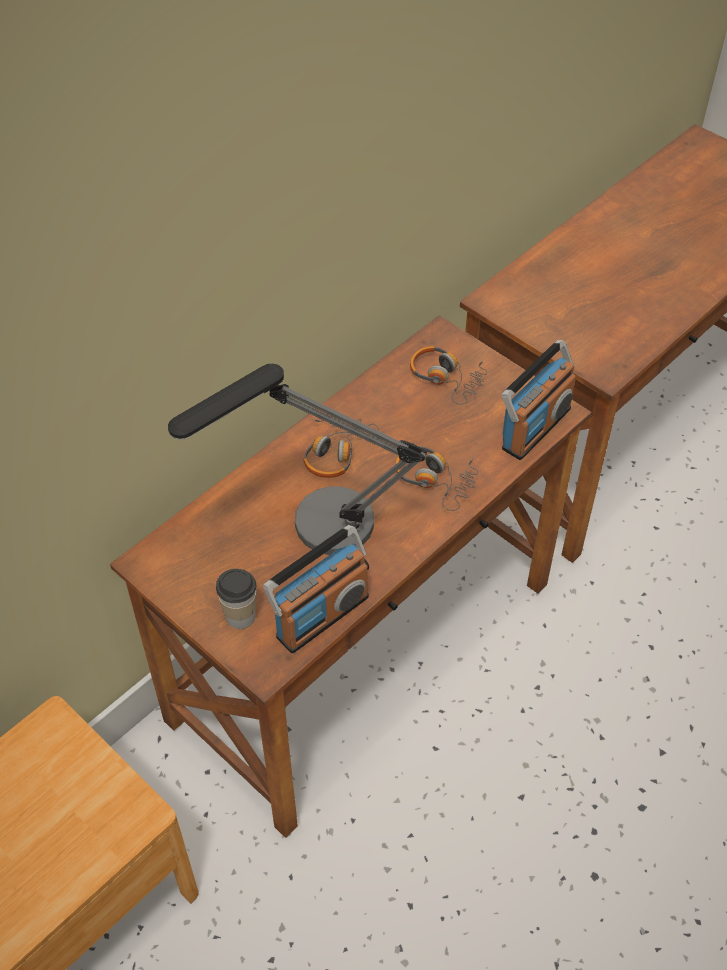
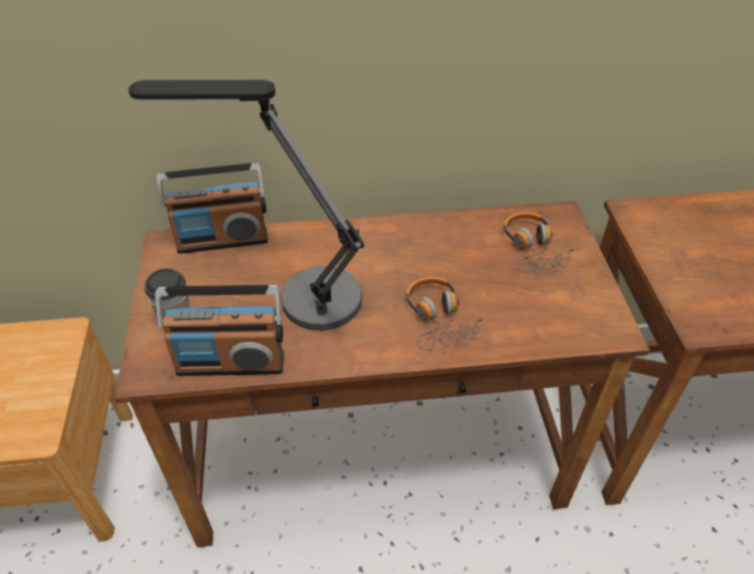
camera: 40 degrees right, 5 degrees down
headphones [303,414,379,478] -> none
radio [502,340,576,460] -> radio moved to [157,163,268,254]

